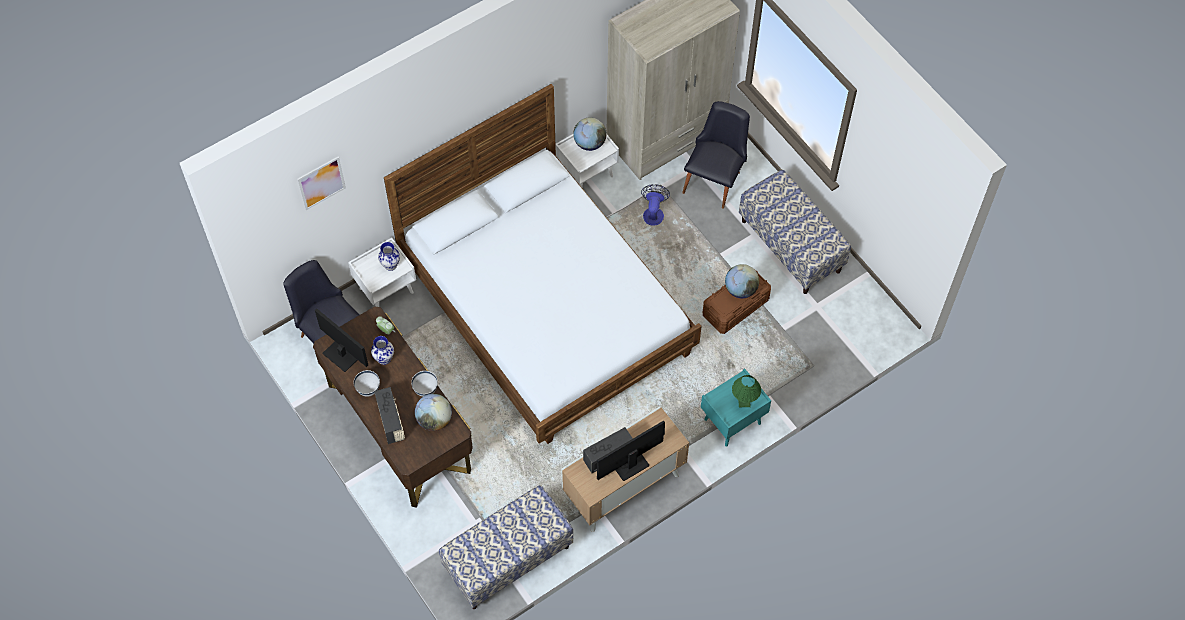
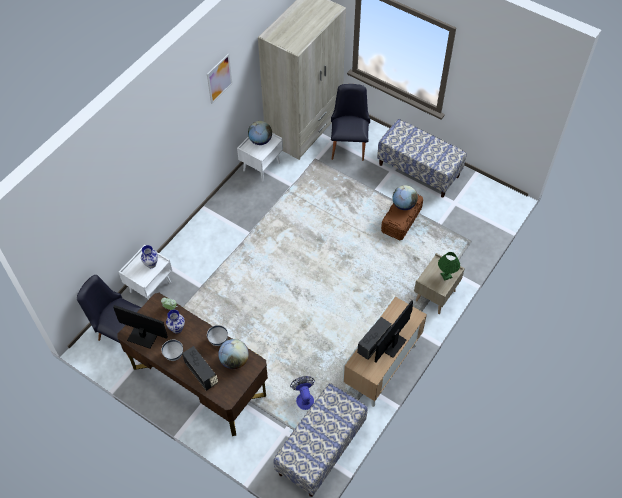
camera: 20 degrees left, 5 degrees down
picture [297,157,346,210] -> picture moved to [207,54,232,104]
bed [384,84,702,444] -> none
fan [641,184,670,226] -> fan moved to [290,376,315,410]
turquoise nightstand [701,368,771,447] -> beige nightstand [414,253,465,314]

